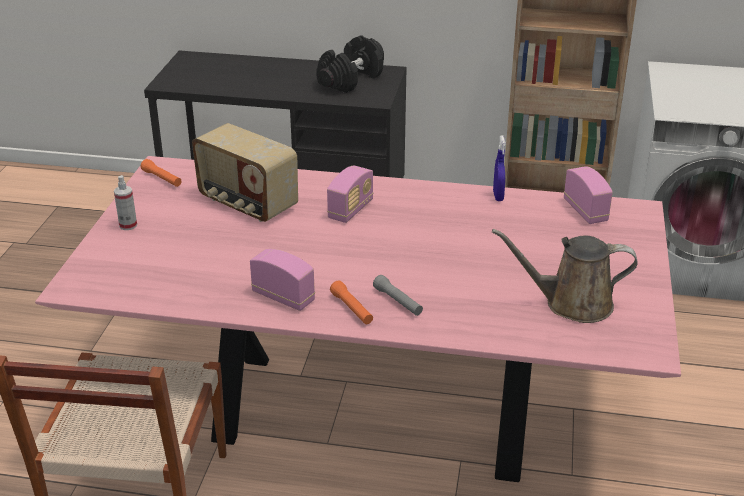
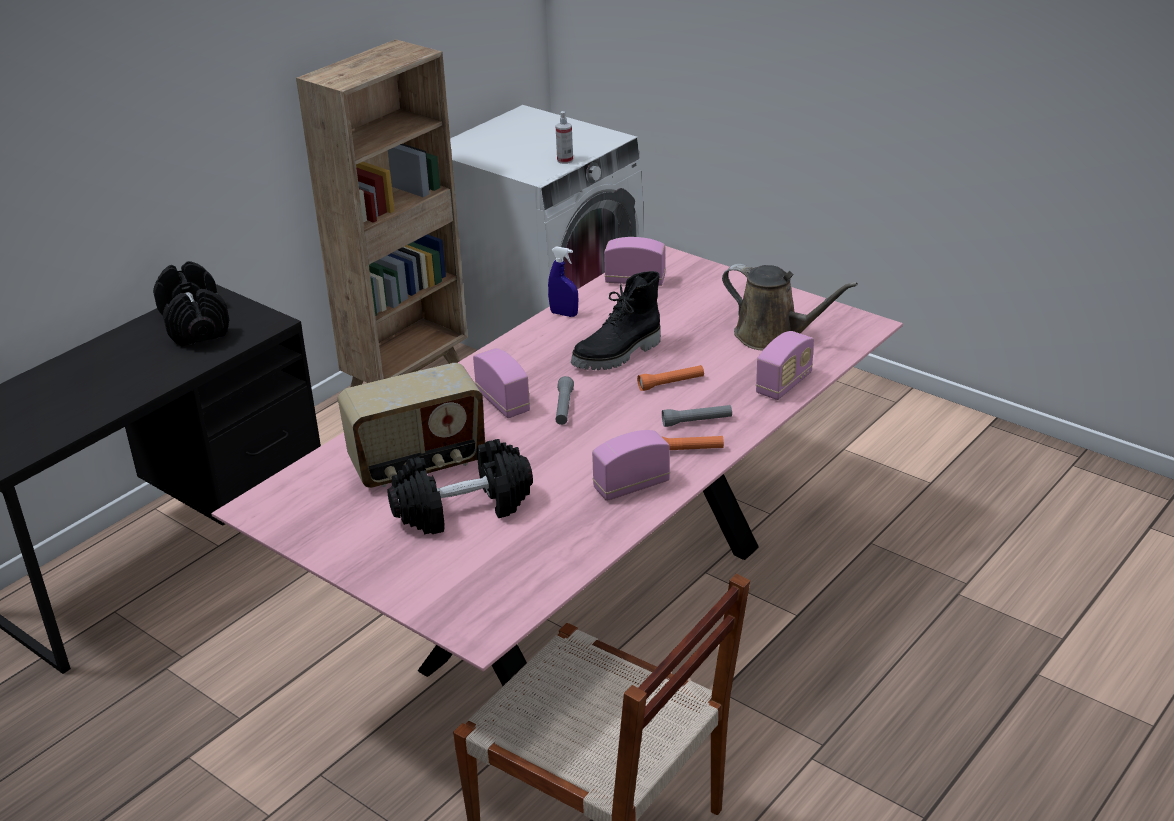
camera: 60 degrees left, 0 degrees up
spray bottle [114,175,137,230] -> spray bottle moved to [556,111,573,164]
orange flashlight [141,159,181,187] -> orange flashlight moved to [637,365,704,391]
brown watering can [492,229,638,323] -> brown watering can turned 90 degrees counterclockwise [722,264,858,351]
none -> black dumbbell [387,439,533,534]
none -> grey flashlight [555,376,574,425]
none -> black boot [571,271,661,370]
none -> radio [756,331,814,400]

